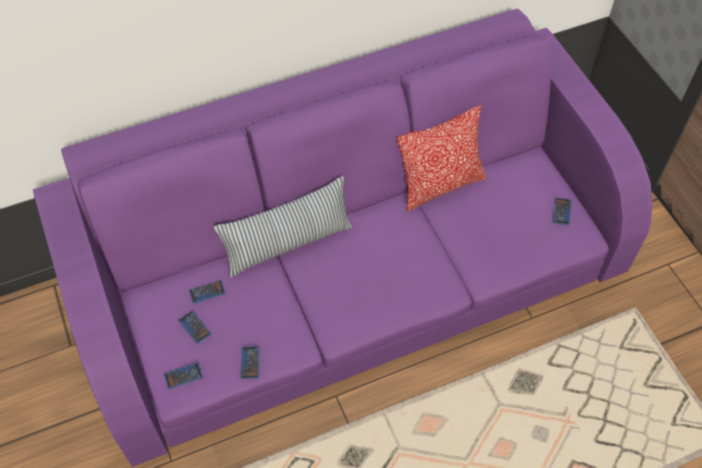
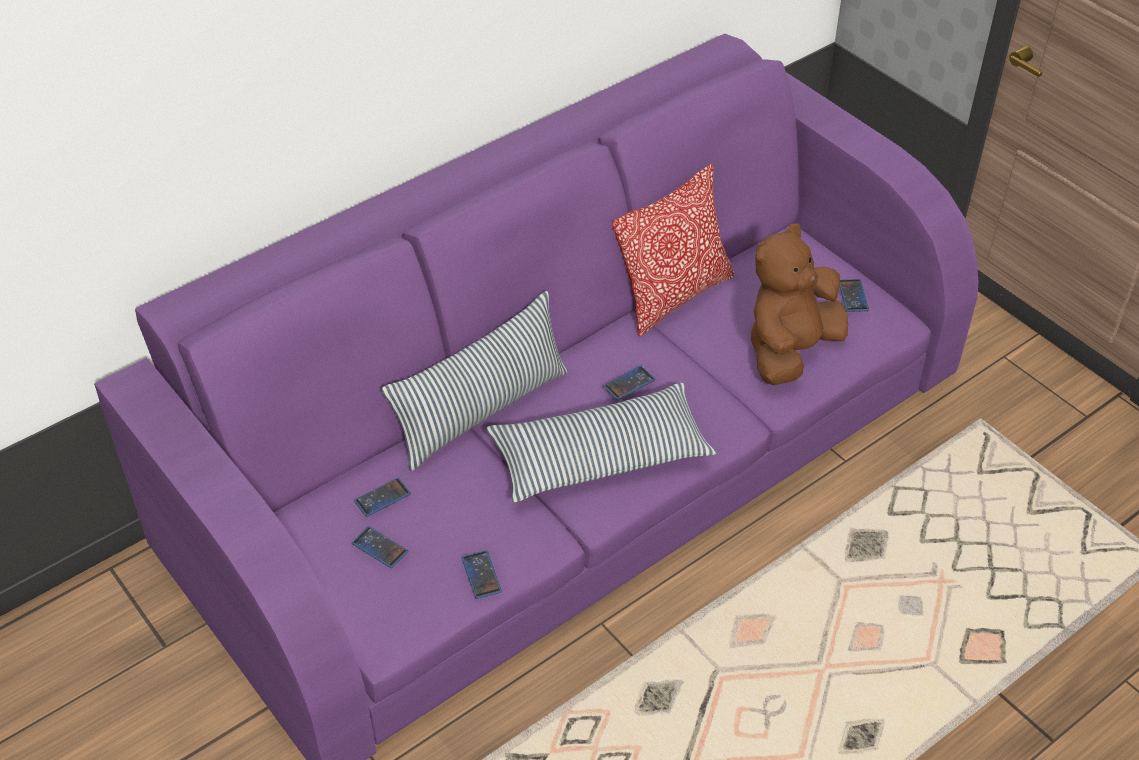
camera: 15 degrees left, 10 degrees down
phone [164,362,203,389] -> phone moved to [603,366,655,400]
none -> pillow [486,383,716,502]
none -> brown plush toy [751,223,848,385]

